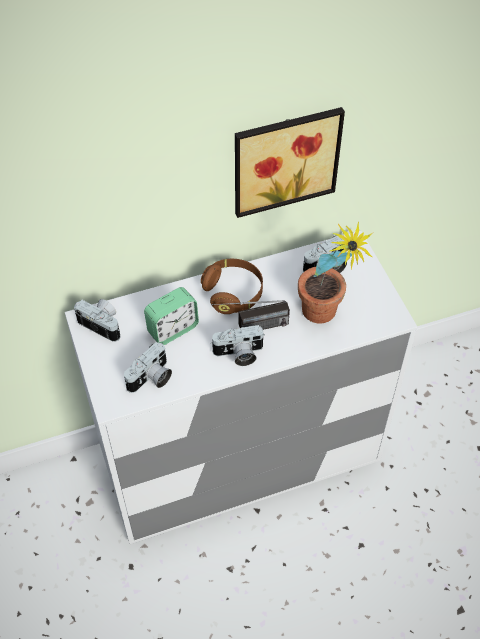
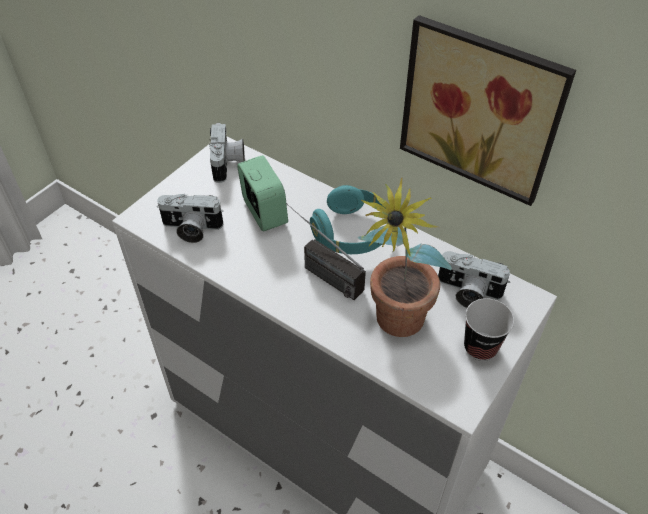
camera: 55 degrees right, 5 degrees down
alarm clock [144,287,199,345] -> alarm clock turned 135 degrees counterclockwise [237,155,288,231]
brown headphones [201,259,263,314] -> turquoise headphones [310,185,385,254]
camera [210,325,265,366] -> none
none -> cup [464,298,514,361]

